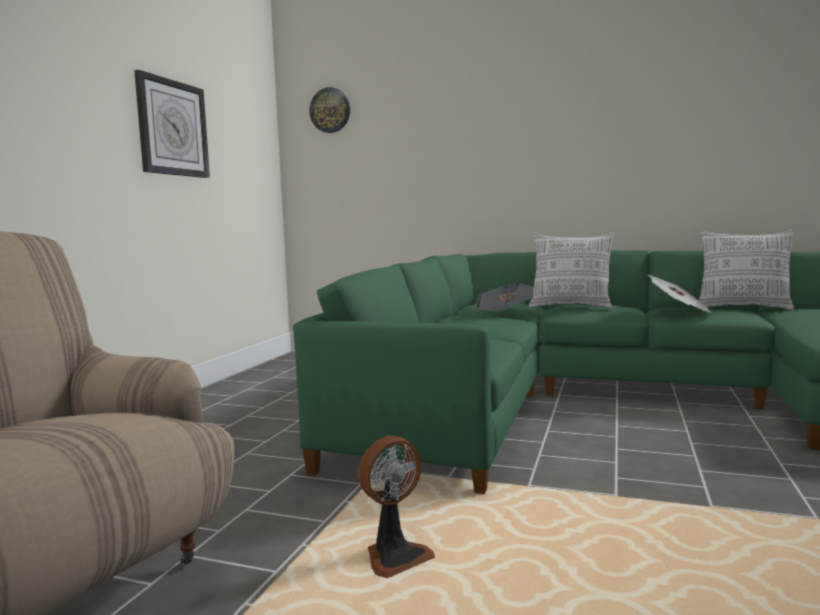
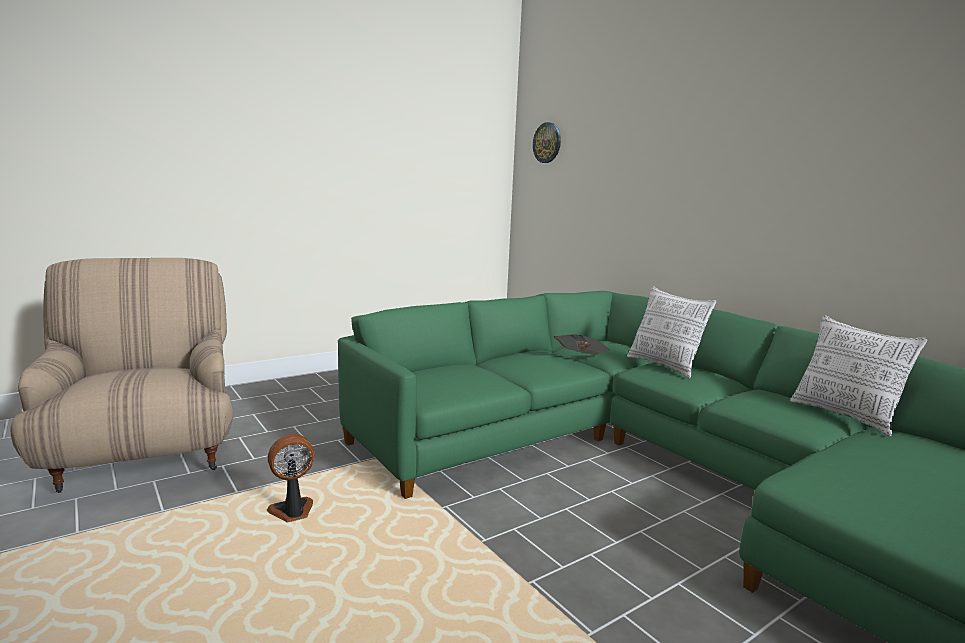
camera: 35 degrees right, 5 degrees up
wall clock [134,70,210,178] -> none
fan [358,436,435,578] -> fan turned 150 degrees clockwise [267,434,314,522]
newspaper [648,275,711,313] -> none

